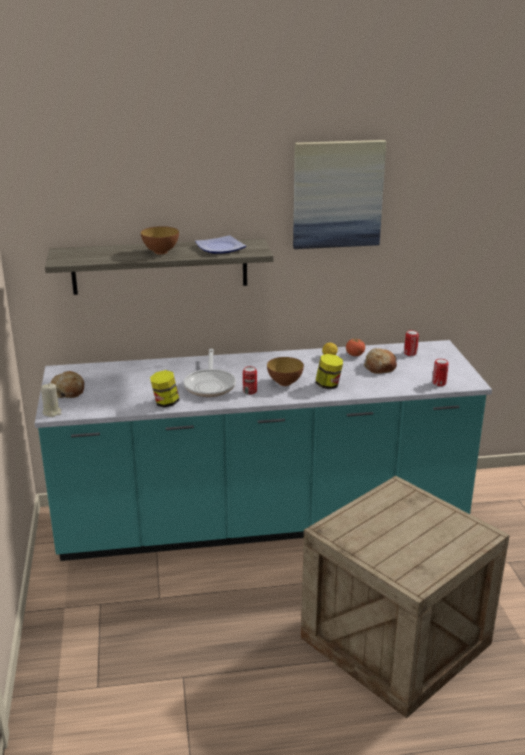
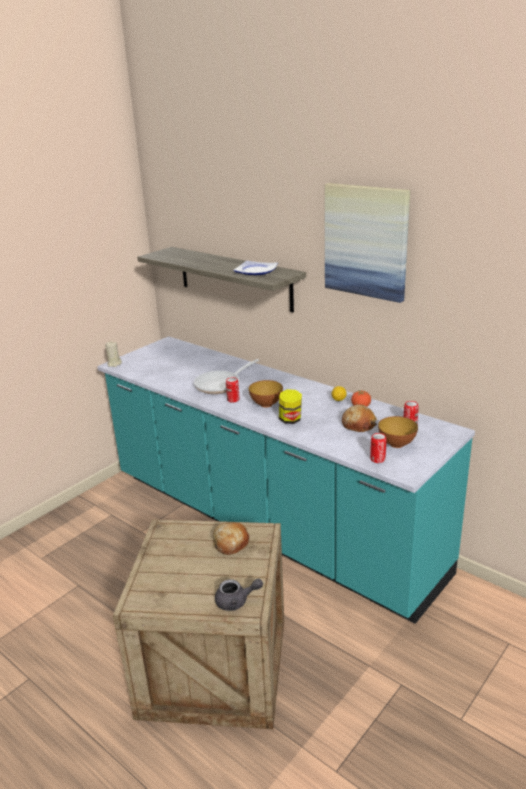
camera: 50 degrees right, 0 degrees up
bread [51,371,84,398] -> bread moved to [213,522,249,555]
bowl [141,226,179,255] -> bowl moved to [378,416,418,448]
jar [150,370,180,408] -> none
none -> grey teapot [215,579,263,611]

